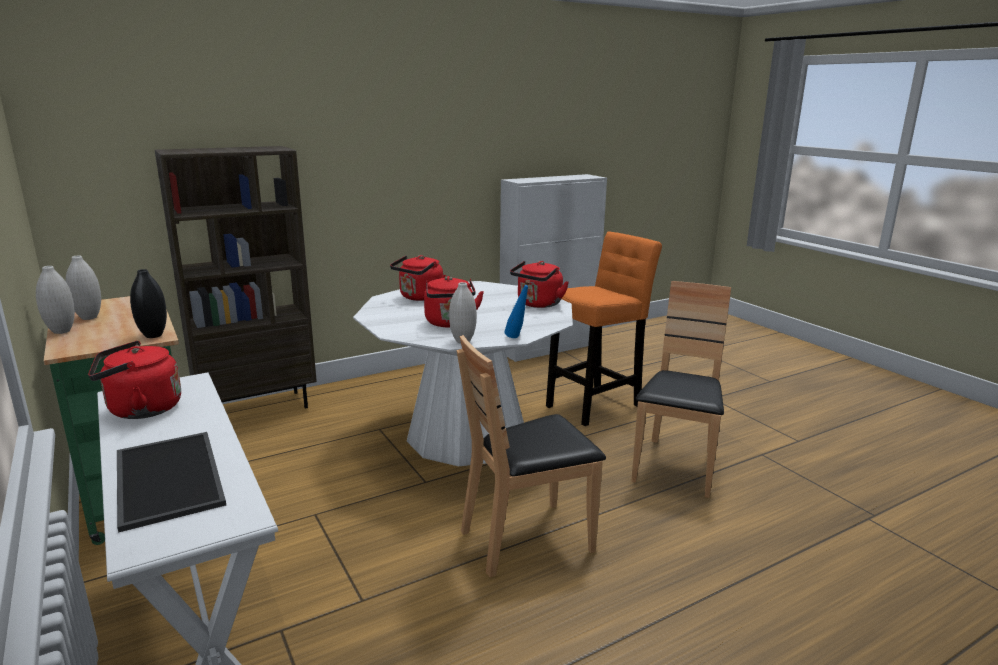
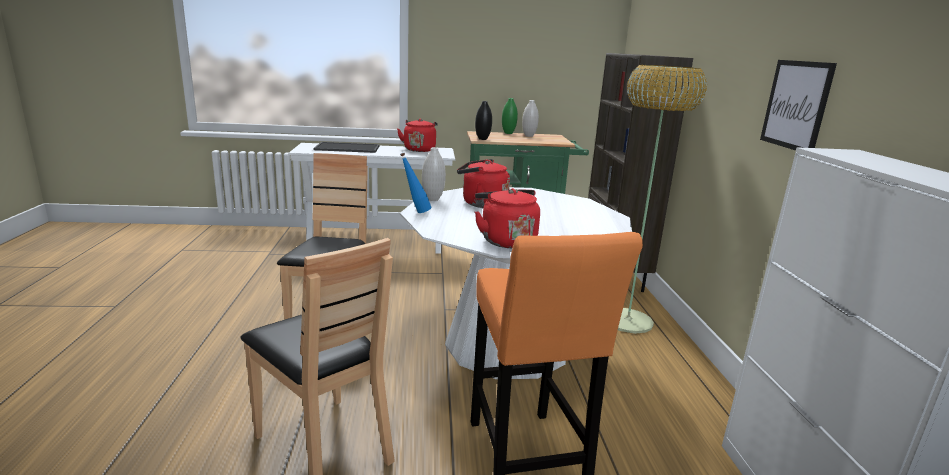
camera: 115 degrees right, 0 degrees up
white vase [36,266,75,334] -> green vase [502,98,518,134]
red kettle [390,255,446,301] -> none
none -> floor lamp [618,65,707,334]
none -> picture [760,60,837,150]

